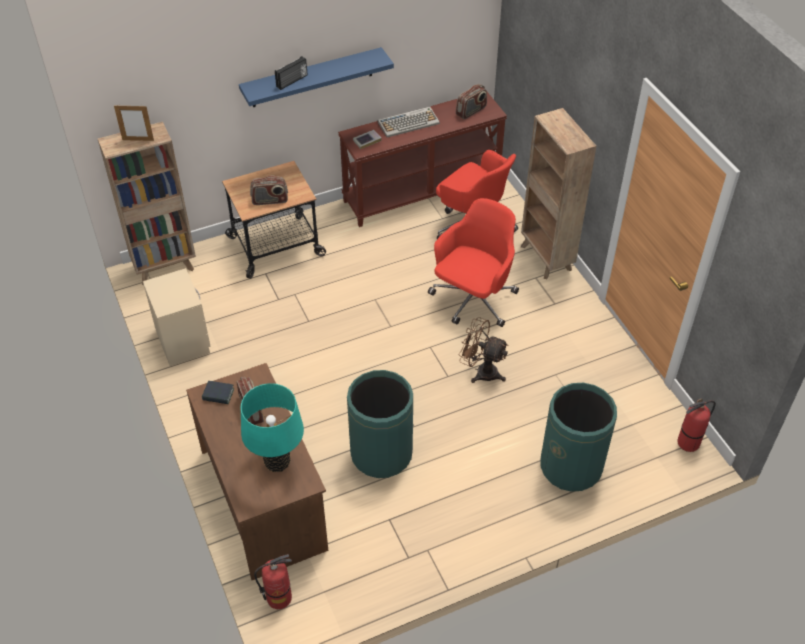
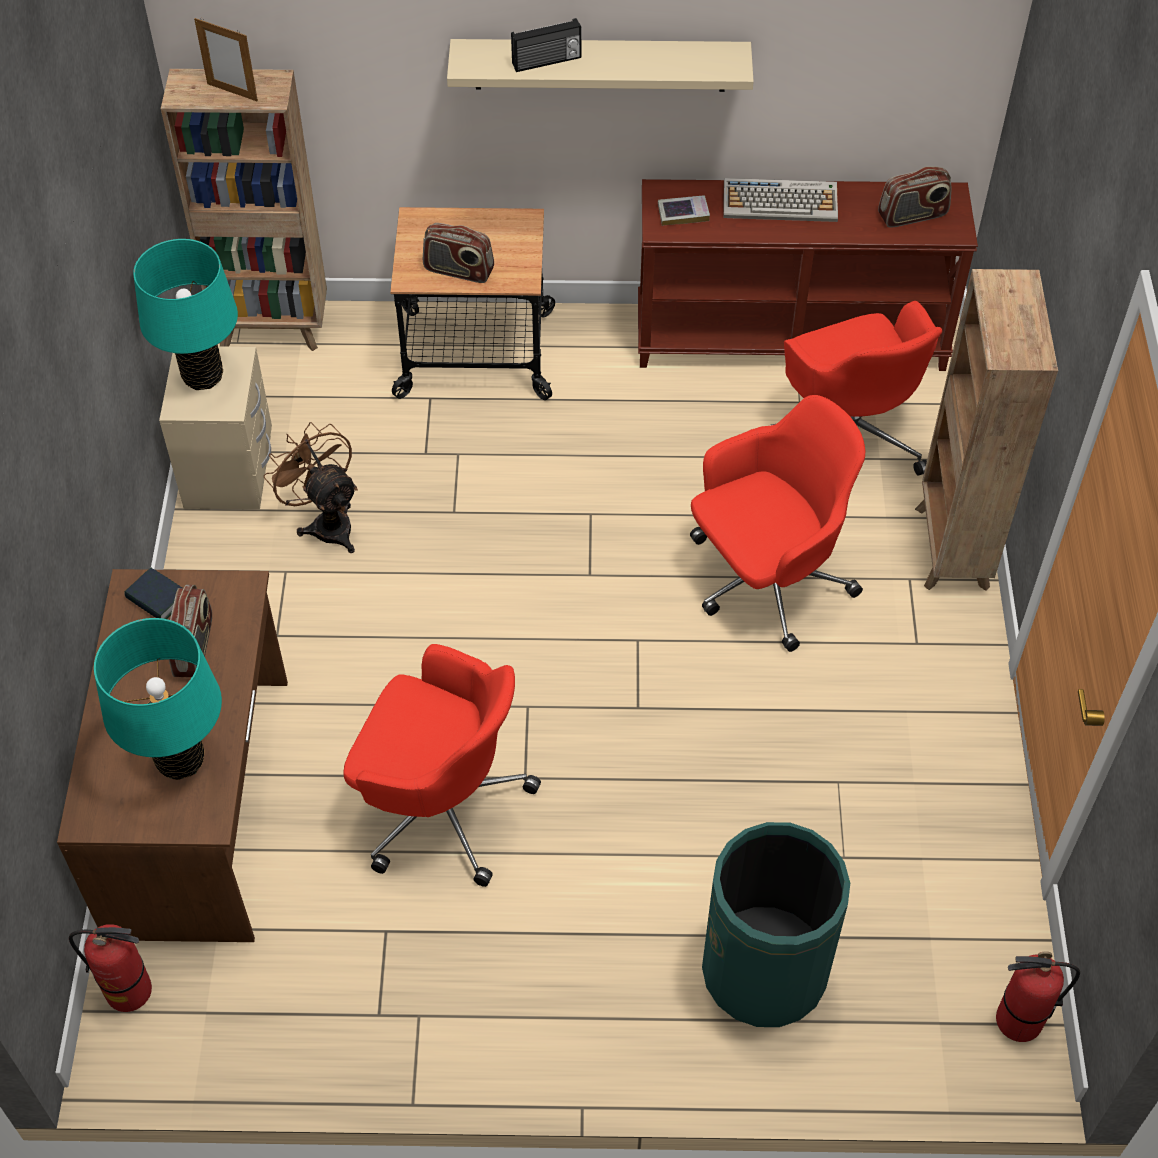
camera: 25 degrees right, 5 degrees up
blue shelf [239,47,394,107] -> beige shelf [447,39,754,92]
green trash can [347,370,413,478] -> red office chair [343,644,541,887]
brown fan [458,317,509,383] -> brown fan moved to [264,422,358,553]
none -> turquoise table lamp [133,239,238,390]

